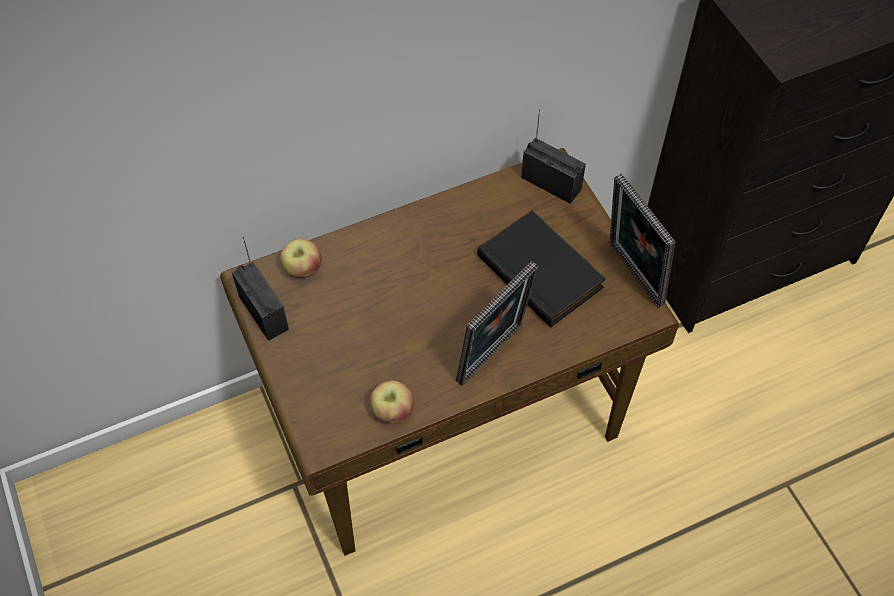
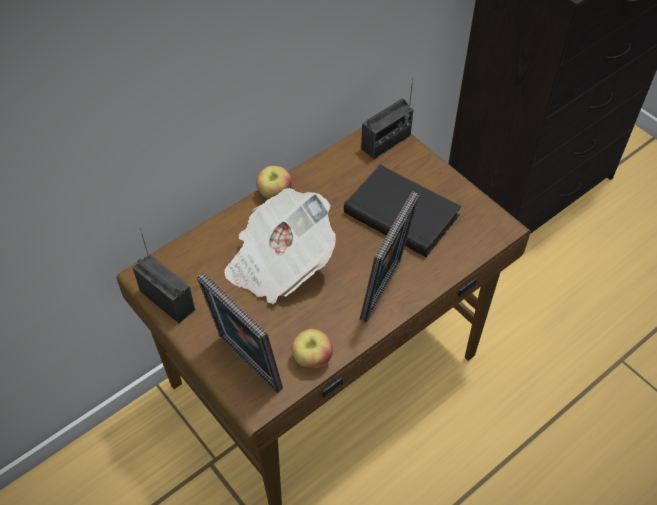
camera: 15 degrees left, 5 degrees down
apple [280,239,321,278] -> apple moved to [256,166,292,199]
radio [521,110,586,204] -> radio turned 120 degrees clockwise [361,78,413,159]
picture frame [609,174,675,308] -> picture frame moved to [197,273,283,393]
none -> newspaper [224,188,336,304]

